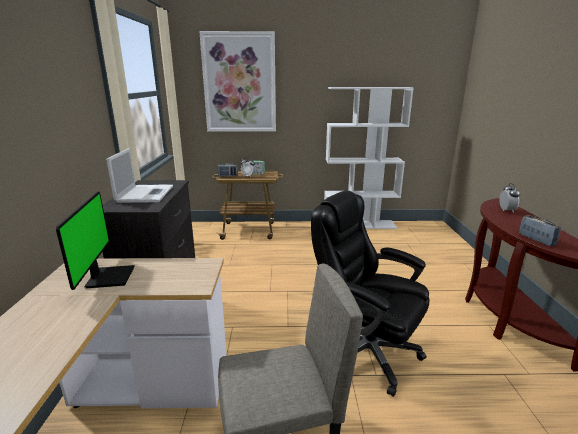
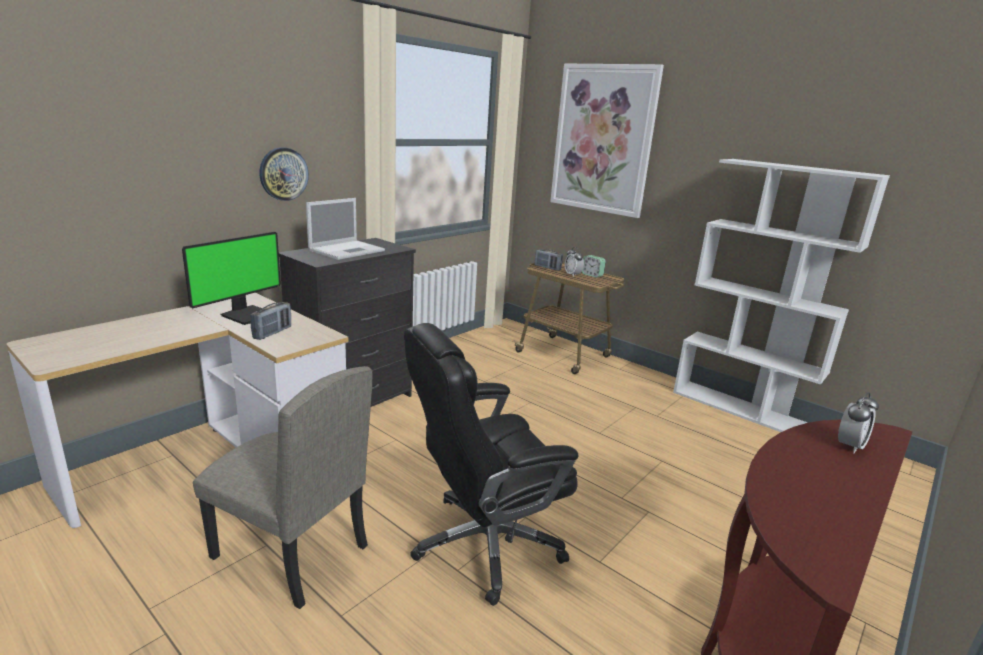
camera: 40 degrees right, 0 degrees up
black office chair [311,190,430,397] -> black office chair turned 105 degrees counterclockwise [404,323,578,606]
radio [519,215,561,247] -> radio moved to [251,302,291,340]
none -> wall clock [259,147,309,201]

